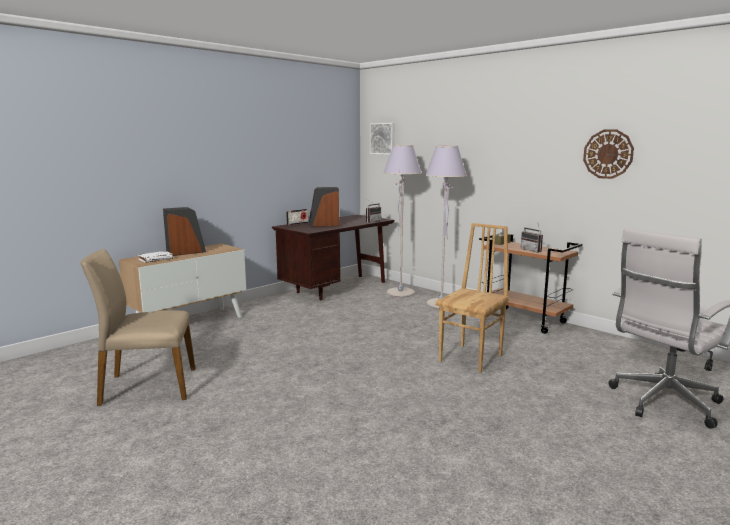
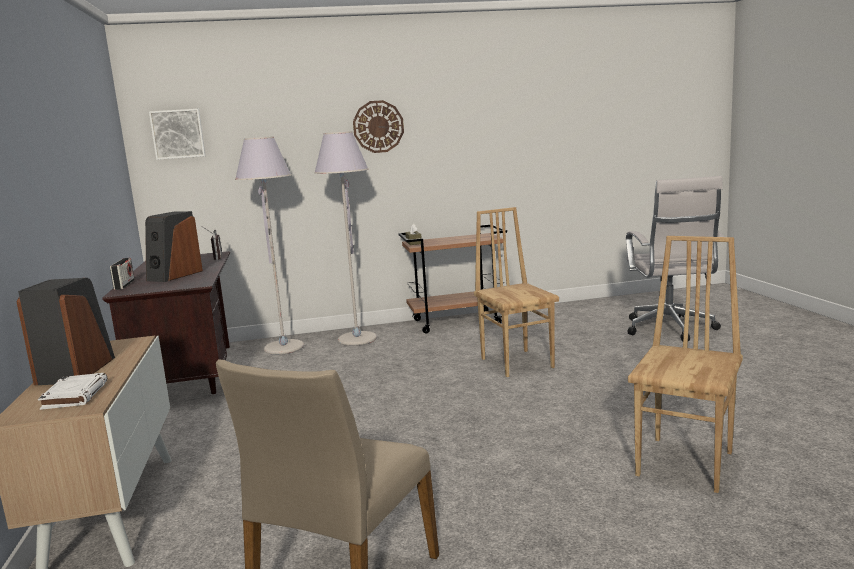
camera: 55 degrees left, 0 degrees up
radio [521,224,543,253] -> none
wall clock [583,129,634,179] -> wall clock moved to [353,100,404,153]
none -> brown chair [628,236,743,493]

